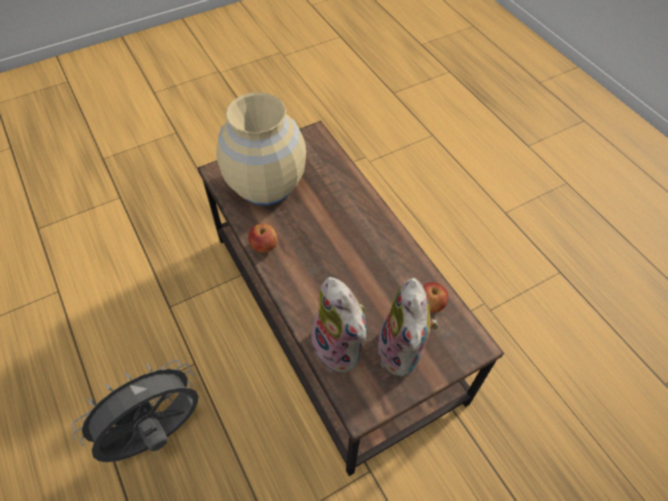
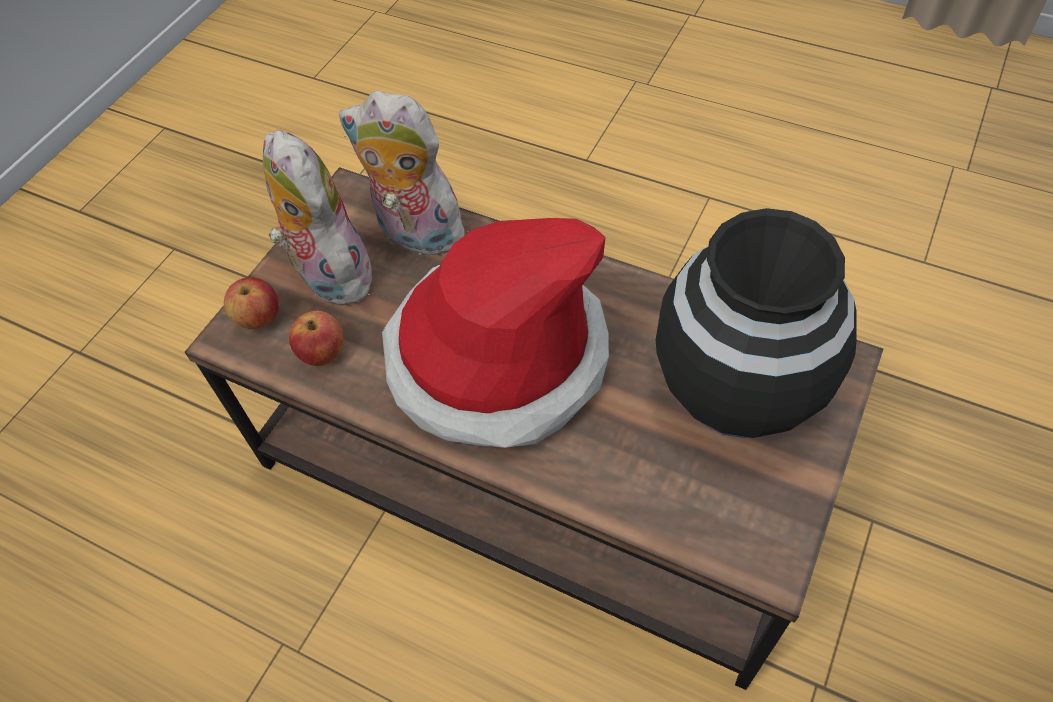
camera: 150 degrees right, 0 degrees up
grey fan [72,360,198,462] -> none
beige vase [216,92,306,206] -> black vase [656,208,857,438]
apple [248,224,277,253] -> apple moved to [224,277,279,329]
none -> hat [382,218,609,448]

